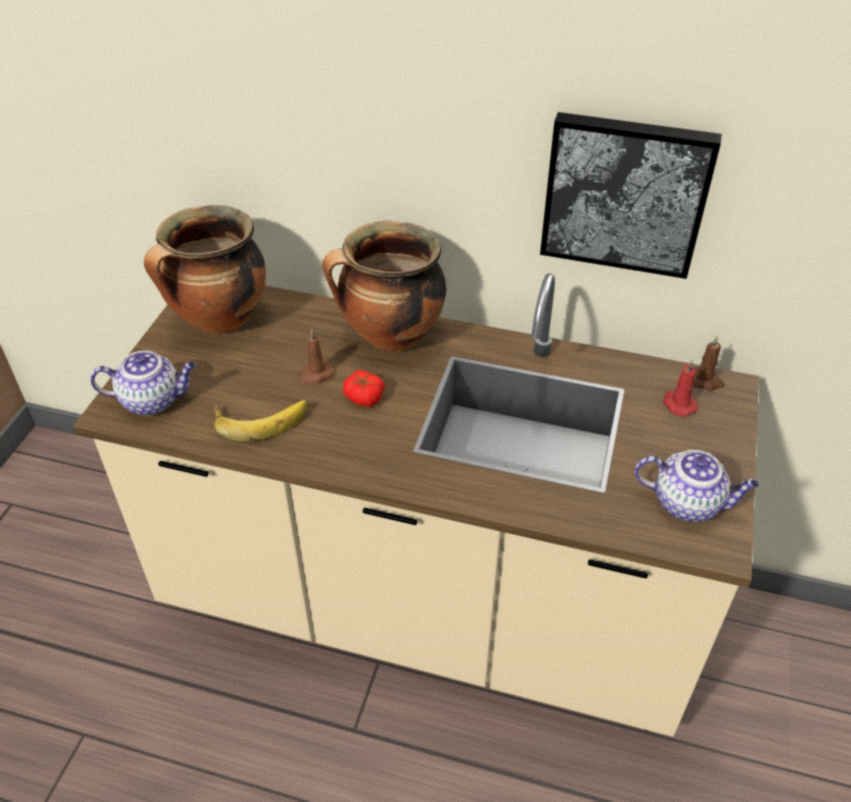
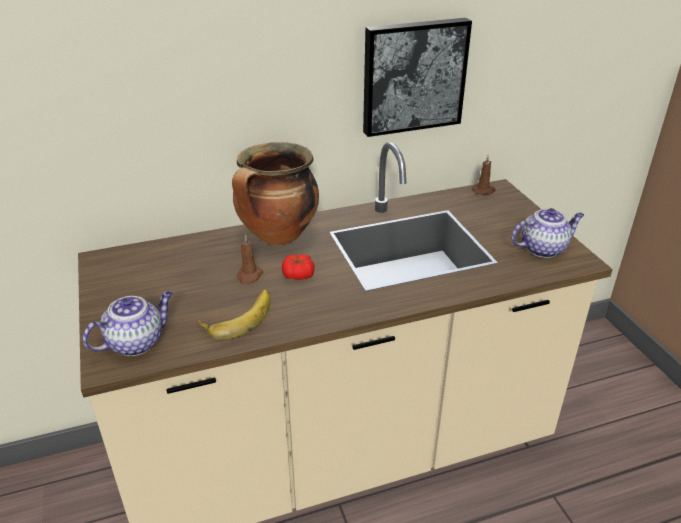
camera: 35 degrees left, 10 degrees down
cooking pot [144,205,266,334] -> none
red candle [663,360,698,416] -> none

